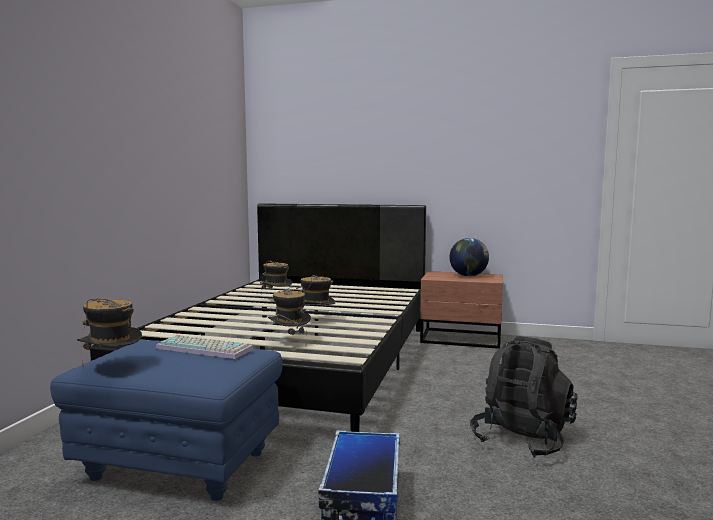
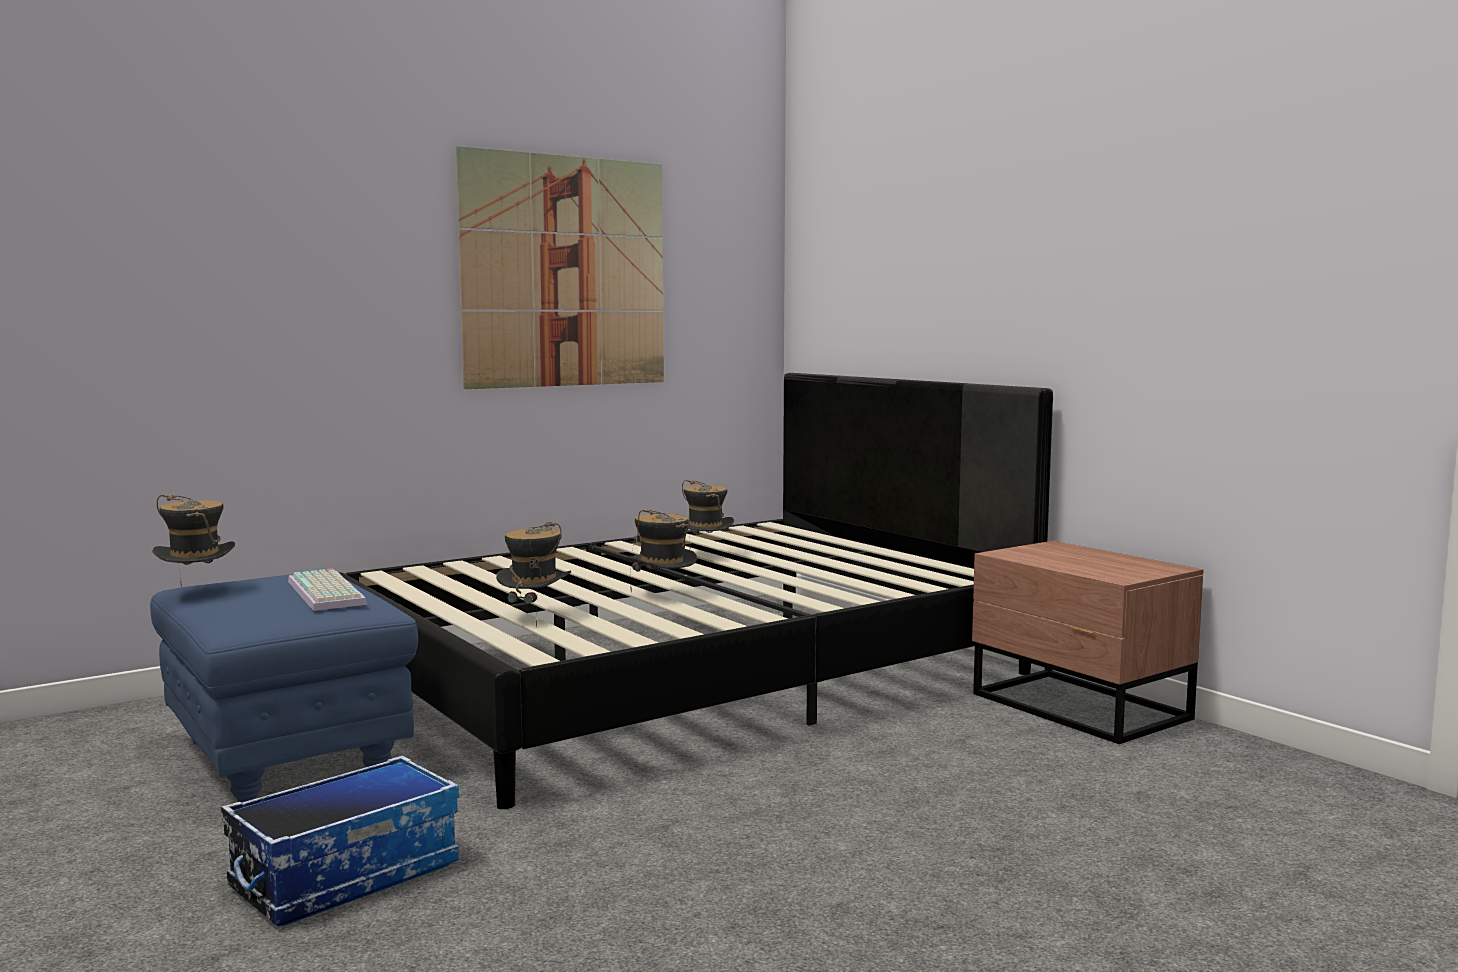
camera: 40 degrees right, 0 degrees up
globe [450,238,489,276] -> none
black backpack [470,336,578,458] -> none
none -> picture [456,146,664,389]

